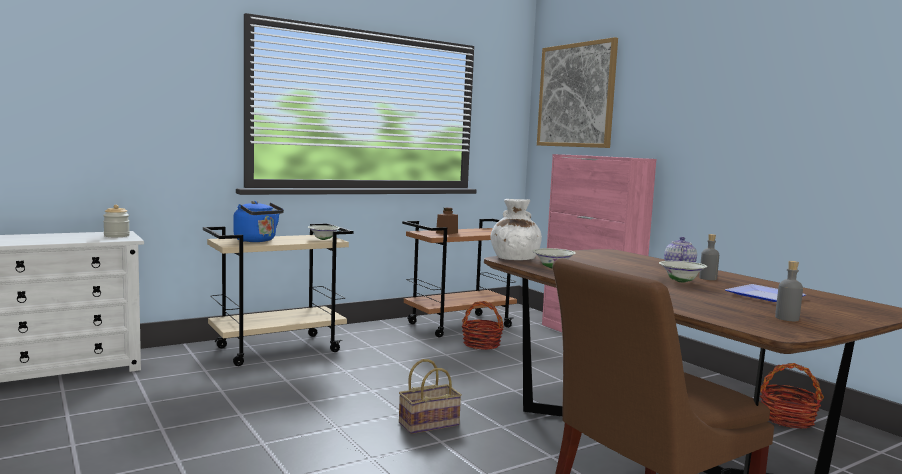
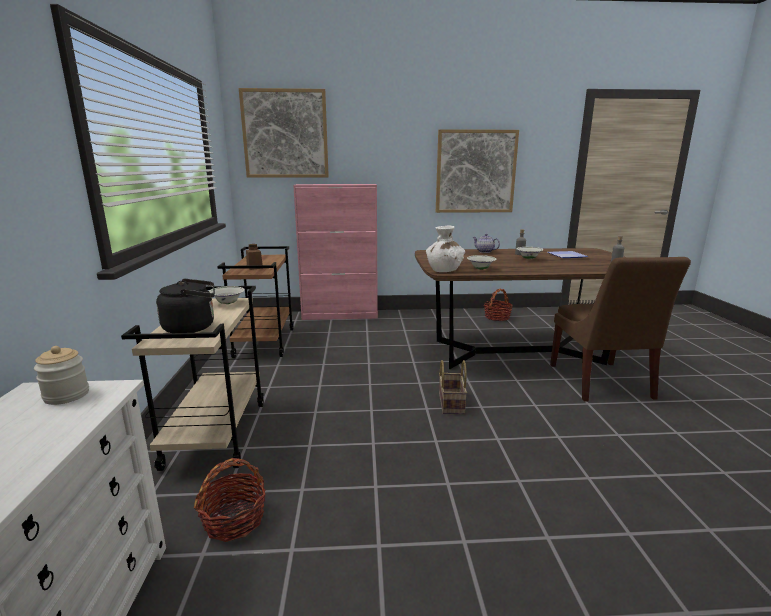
camera: 60 degrees left, 10 degrees up
blue kettle [233,201,284,242] -> black kettle [156,279,215,333]
basket [462,301,503,350] -> basket moved to [194,458,266,542]
none -> picture [436,129,519,213]

